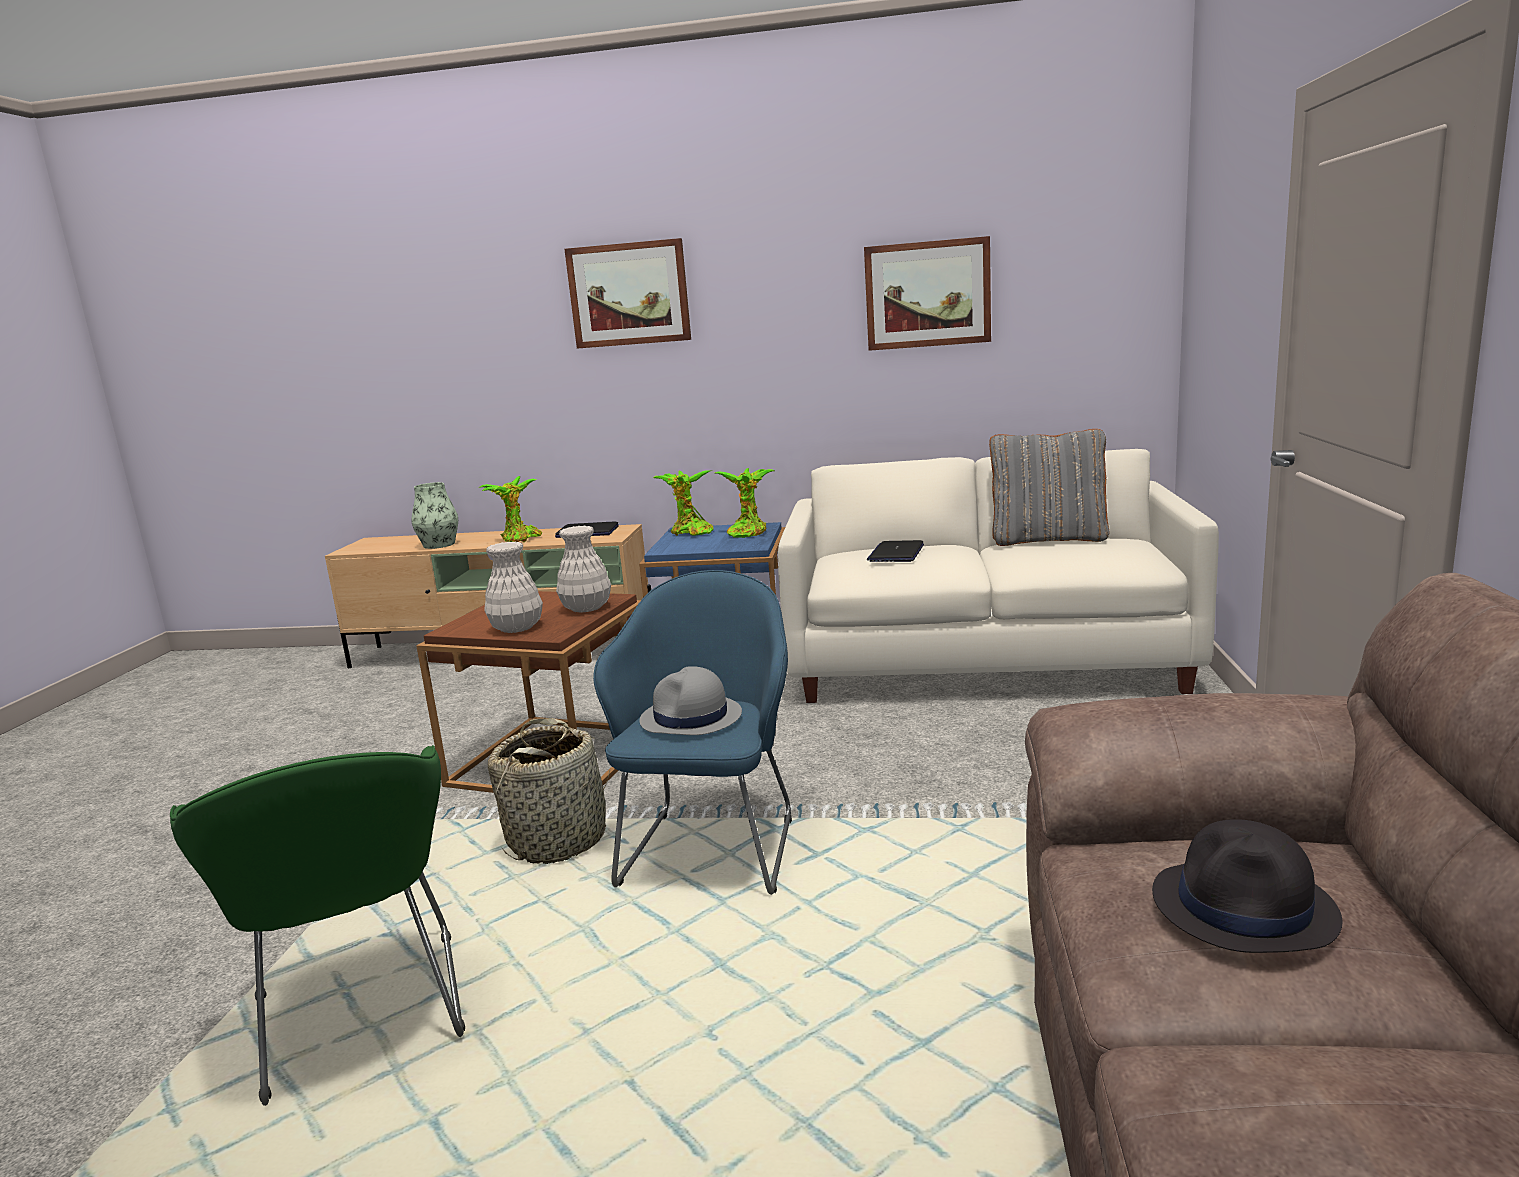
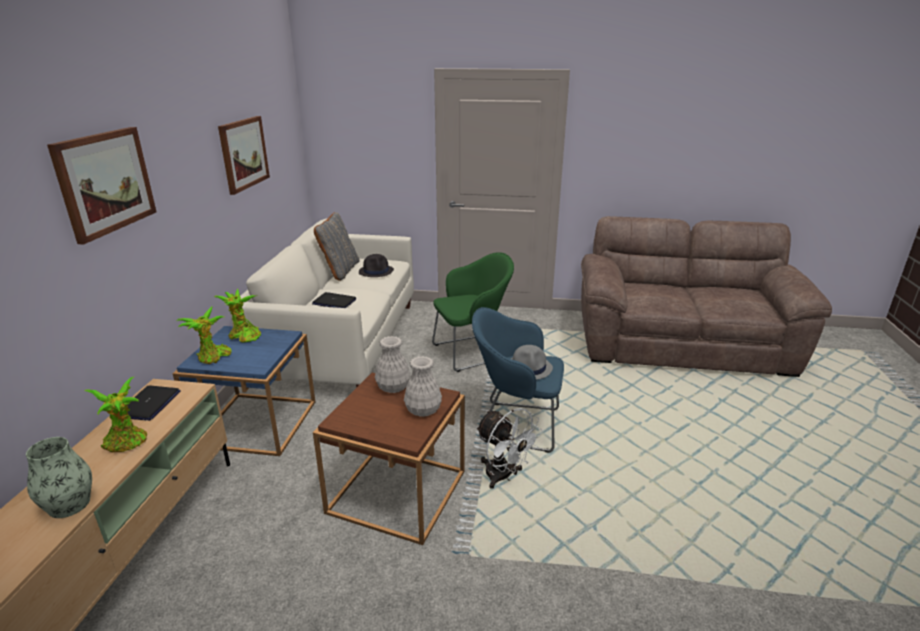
camera: 90 degrees left, 10 degrees up
green armchair [170,745,465,1106] -> green armchair moved to [432,252,514,372]
basket [488,718,610,864] -> white fan [476,408,543,489]
black hat [1152,819,1342,953] -> black hat moved to [359,254,394,277]

